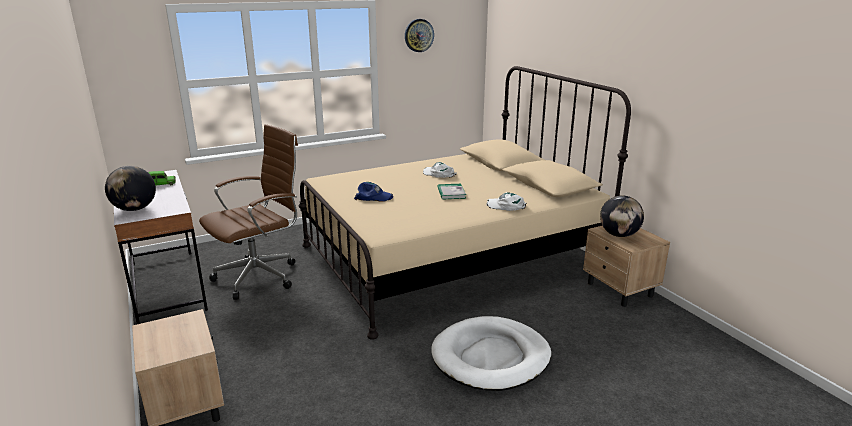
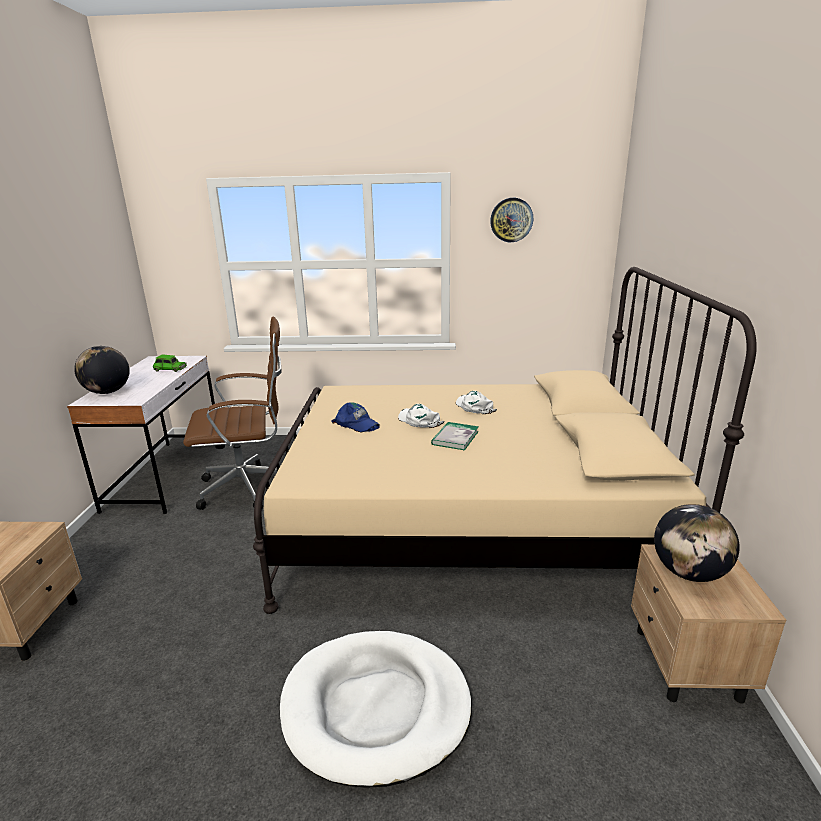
camera: 30 degrees right, 0 degrees up
white cap [486,192,526,211] -> white cap moved to [398,404,444,428]

